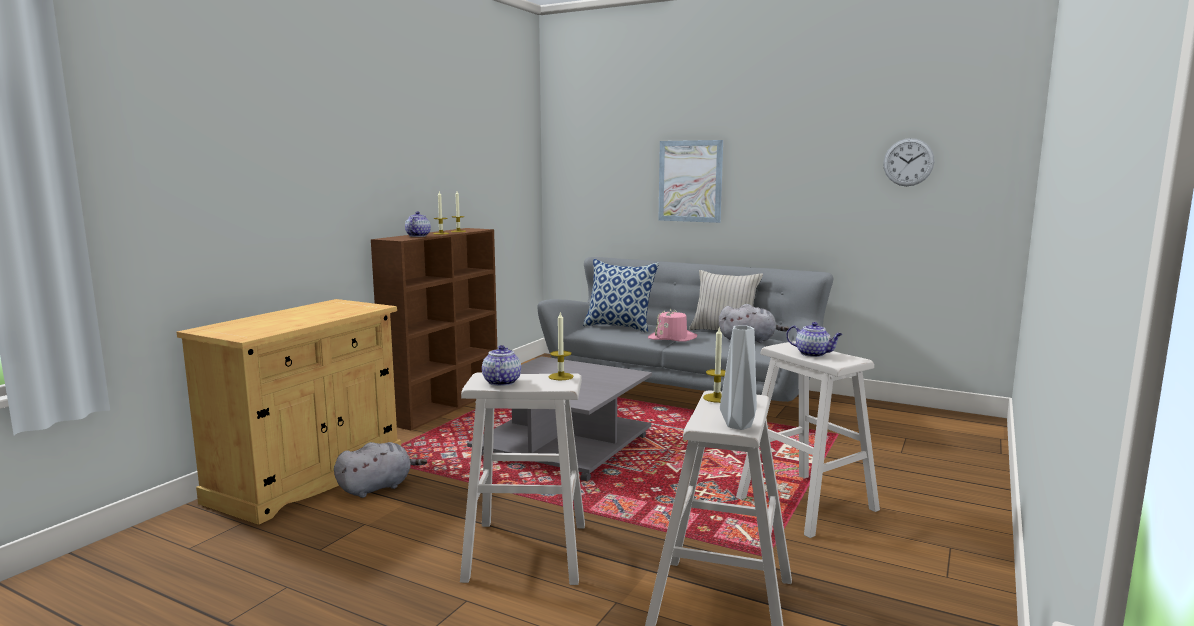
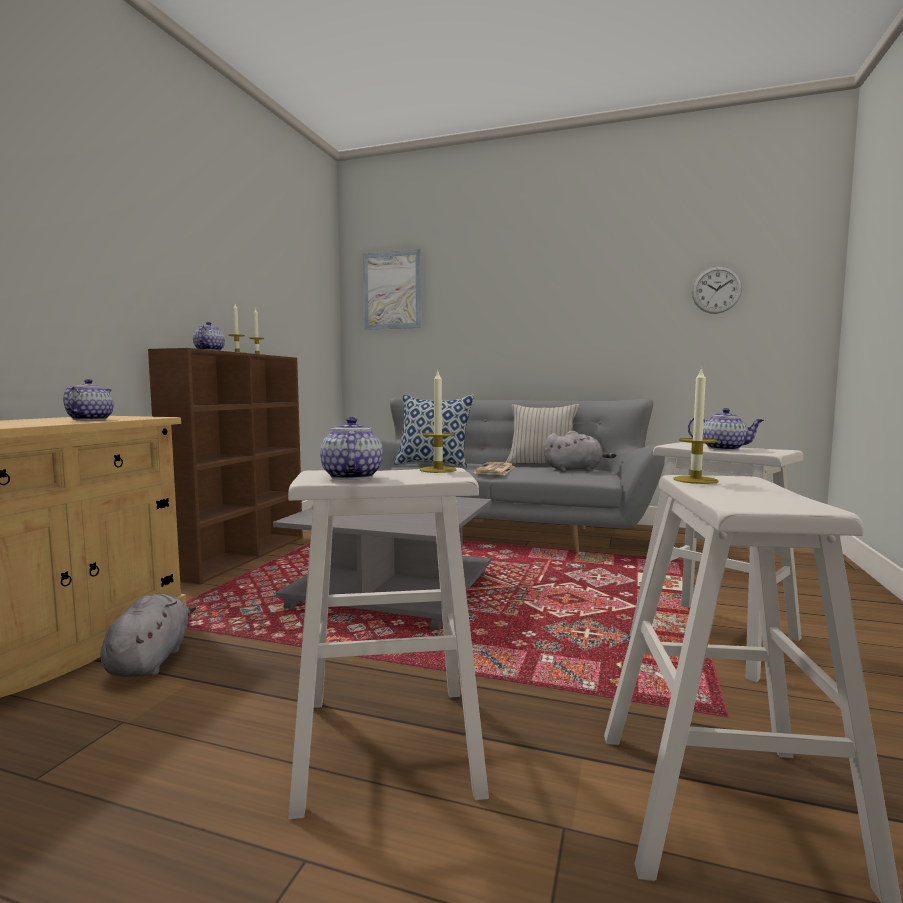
camera: 10 degrees left, 5 degrees down
grey plush toy [334,442,427,498] -> grey plush toy turned 45 degrees counterclockwise [100,594,196,677]
pink hat [648,309,697,342] -> newspaper [473,462,515,475]
picture [658,140,723,223] -> picture moved to [363,249,422,330]
grey vase [720,326,757,430] -> none
none -> teapot [63,379,114,420]

